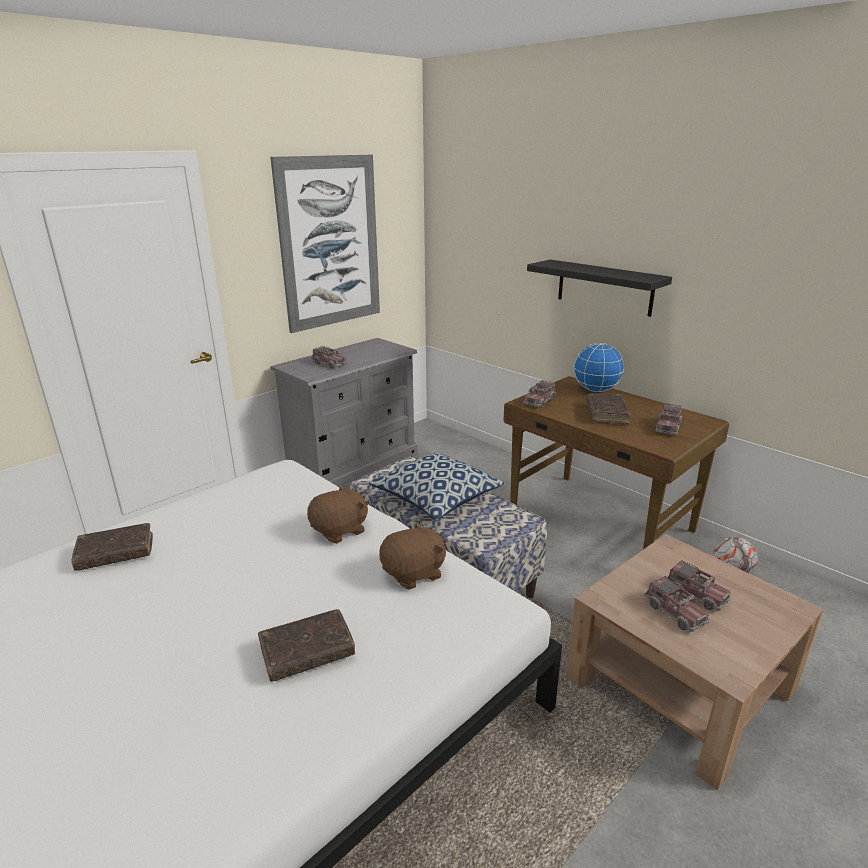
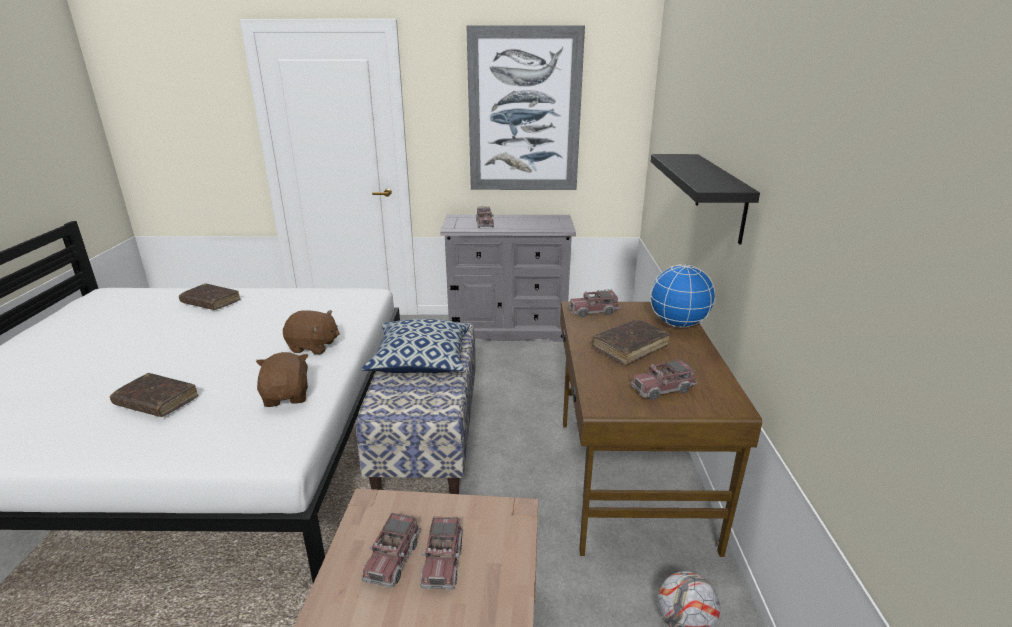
camera: 45 degrees right, 0 degrees up
brown plush toy [379,522,446,590] -> brown plush toy turned 120 degrees counterclockwise [256,352,309,407]

